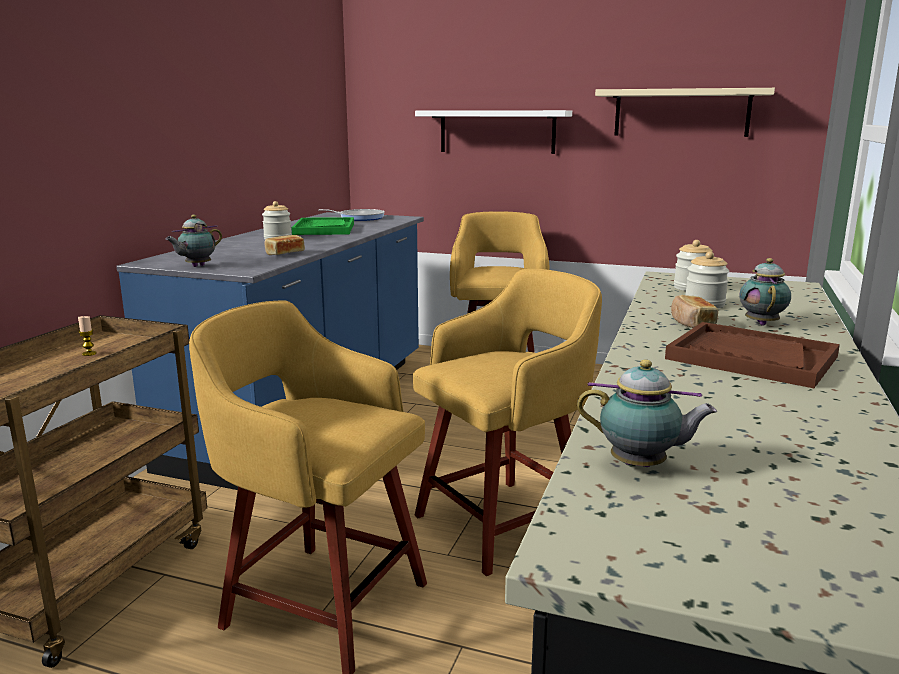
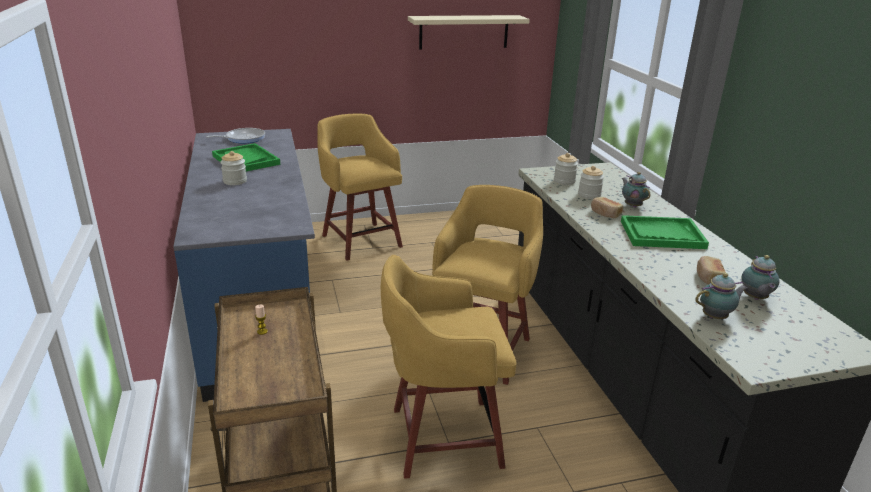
camera: 35 degrees left, 10 degrees up
teapot [165,215,222,267] -> teapot moved to [741,255,780,300]
bread [264,235,305,255] -> bread moved to [697,256,726,284]
white shelf [415,110,572,154] -> none
brown tray [665,322,840,388] -> green tray [621,215,709,249]

